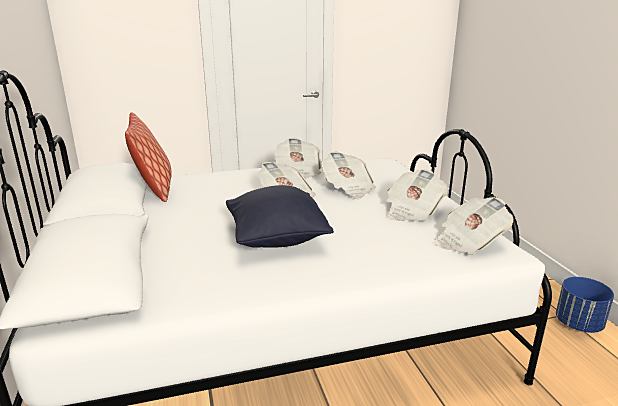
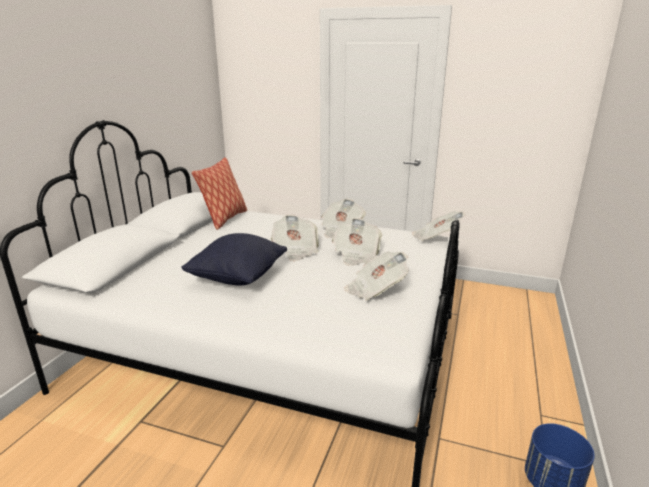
camera: 35 degrees right, 0 degrees up
newspaper [434,197,513,255] -> newspaper moved to [412,211,465,241]

